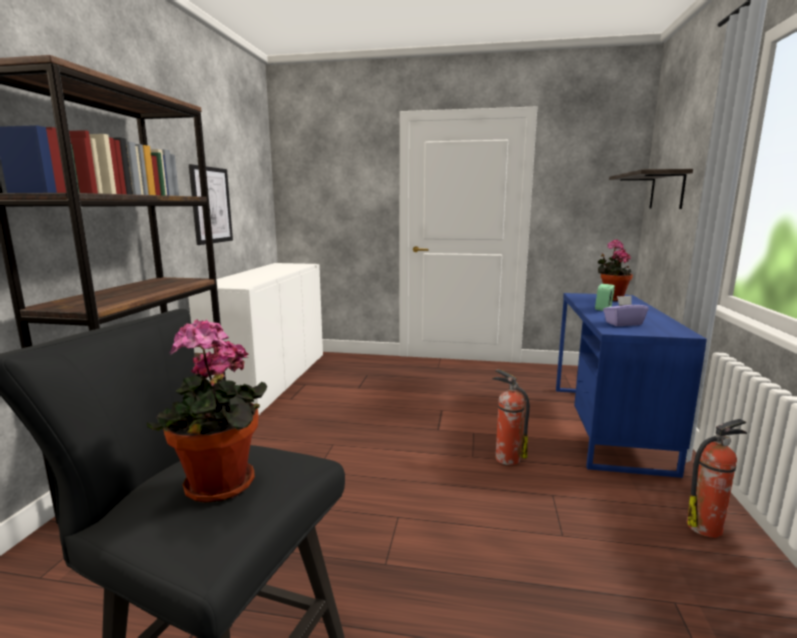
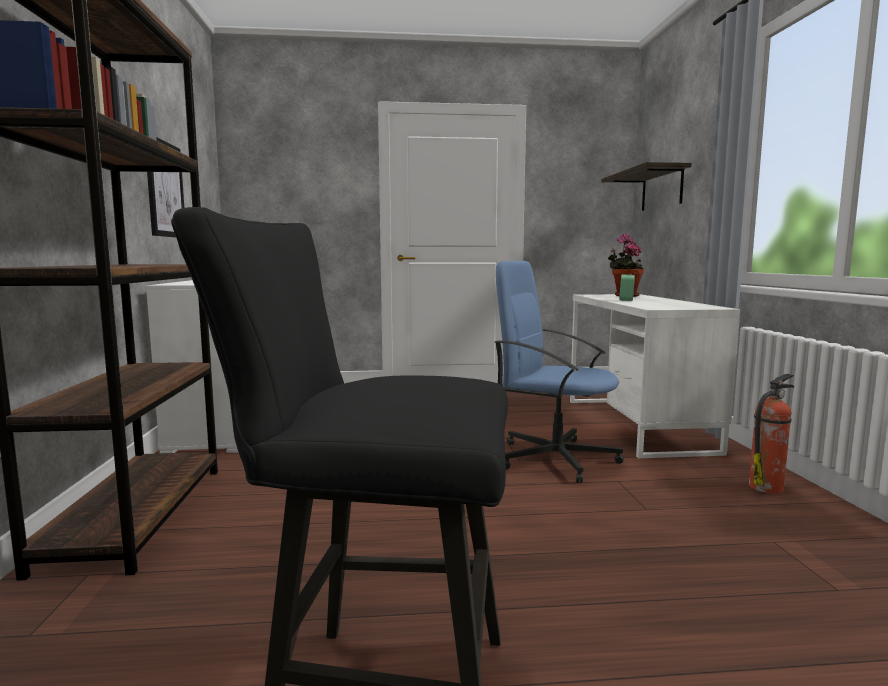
camera: 15 degrees left, 5 degrees down
potted plant [147,319,267,503] -> none
fire extinguisher [492,369,530,465] -> blue office chair [495,261,624,483]
blue desk [556,293,707,478] -> white desk [570,294,740,458]
purple tissue box [603,296,649,326] -> none

